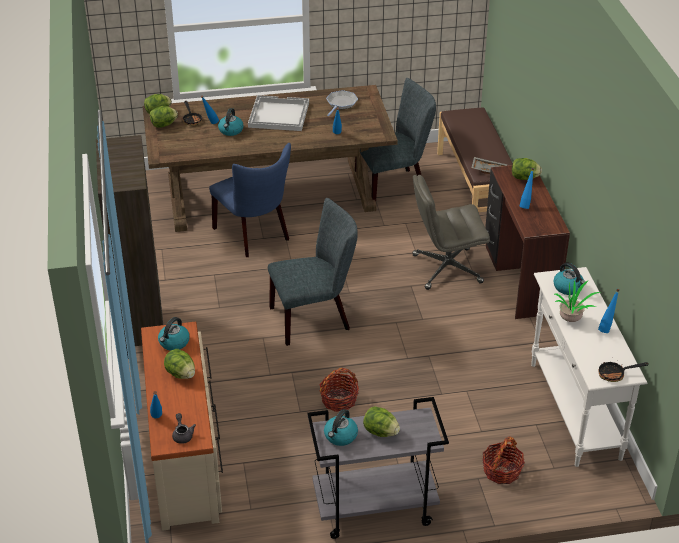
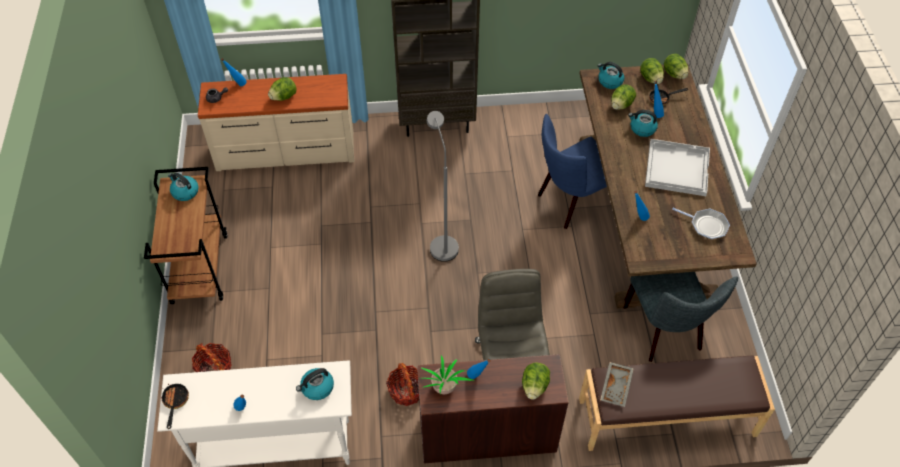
camera: 95 degrees right, 15 degrees up
kettle [158,317,190,351] -> kettle moved to [598,62,624,89]
grey chair [268,198,358,346] -> grey floor lamp [427,111,459,262]
grey cart [307,397,449,539] -> brown cart [144,167,227,304]
basket [319,368,359,412] -> basket moved to [386,363,419,406]
lettuce [363,406,400,437] -> lettuce moved to [611,84,636,110]
potted plant [554,280,601,322] -> potted plant moved to [422,355,473,394]

